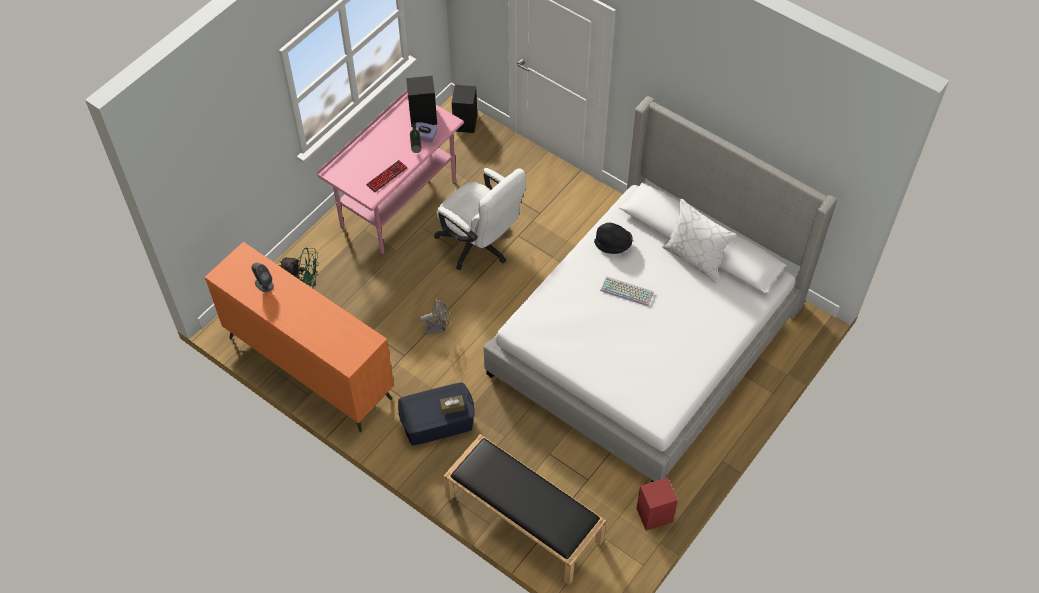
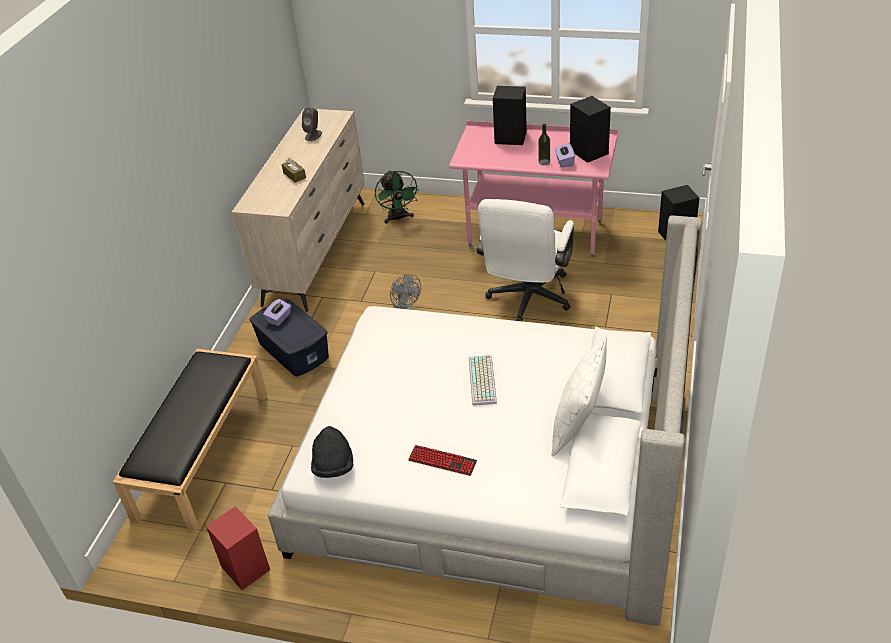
camera: 70 degrees right, 15 degrees down
orange dresser [204,242,394,432] -> beige dresser [232,108,365,312]
keyboard [366,160,408,193] -> keyboard moved to [408,445,477,476]
brown tissue box [440,395,465,414] -> brown tissue box moved to [282,158,306,183]
black hat [594,223,633,254] -> black hat moved to [311,426,354,478]
none -> purple tissue box [263,299,291,326]
none -> black speaker [493,86,527,145]

